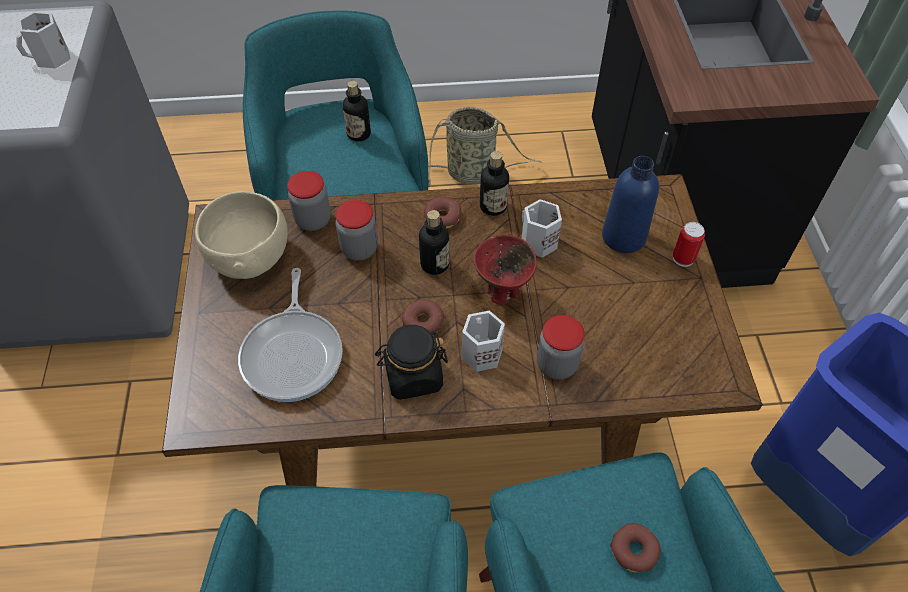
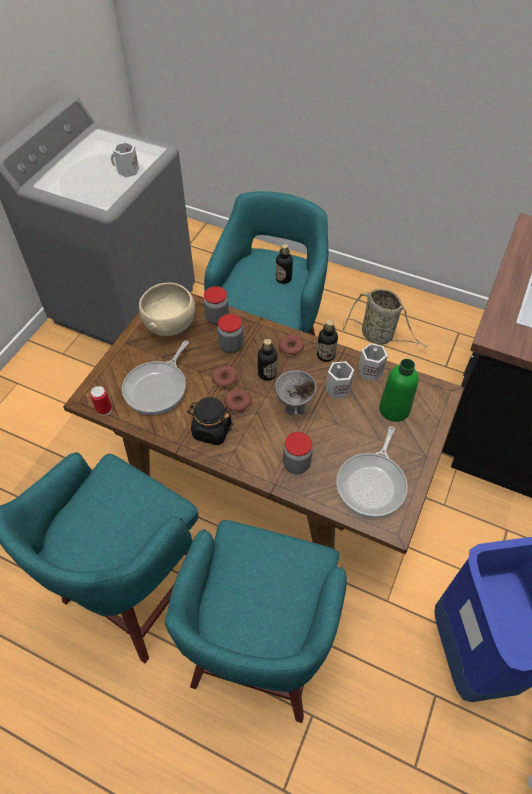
camera: 30 degrees right, 0 degrees up
white mug [462,310,505,372] -> white mug moved to [358,343,388,381]
red bowl [473,235,537,305] -> grey bowl [275,370,316,415]
blue bottle [602,156,659,253] -> green bottle [379,359,419,422]
donut [610,523,660,573] -> donut moved to [212,366,238,389]
can [673,222,705,267] -> can moved to [90,386,112,416]
none -> frying pan [336,426,408,518]

